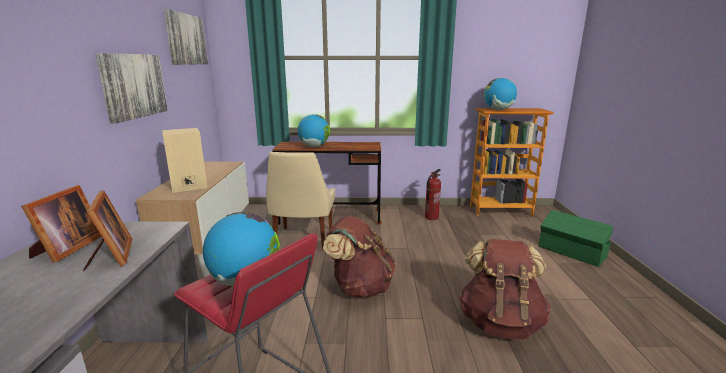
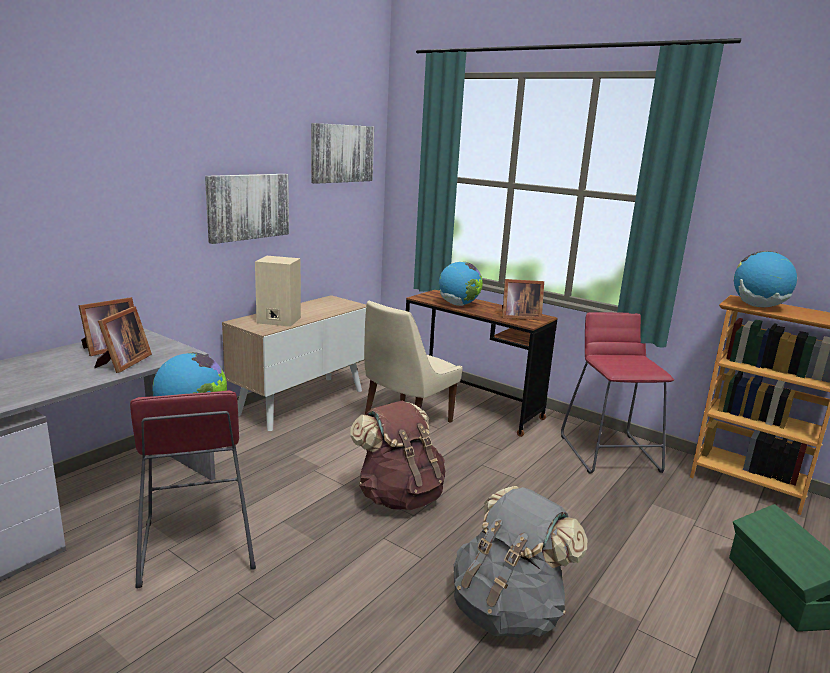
camera: 35 degrees right, 0 degrees up
fire extinguisher [425,169,441,220] -> red stool [561,312,674,474]
brown backpack [459,239,551,340] -> grey backpack [454,486,587,638]
none -> picture frame [502,279,544,320]

